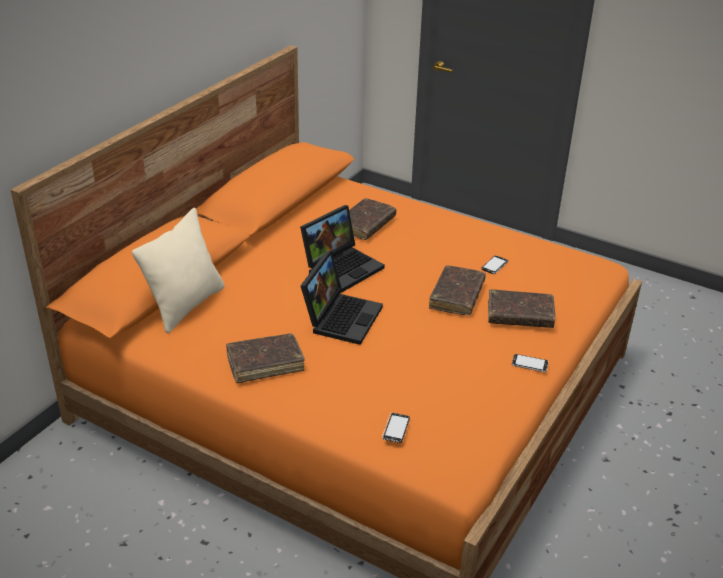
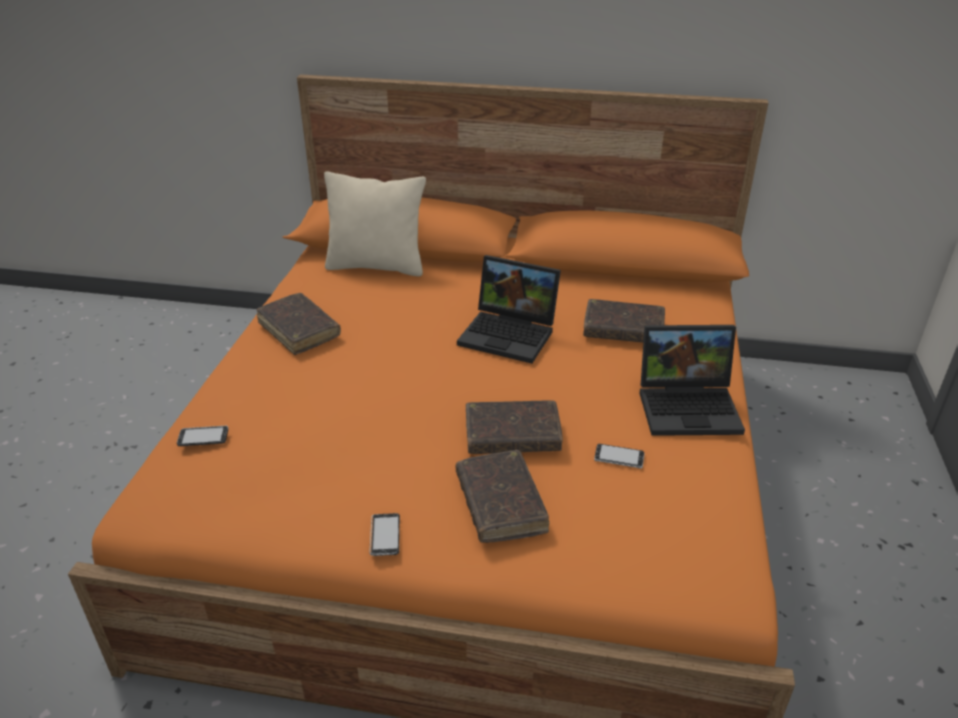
camera: 70 degrees right, 0 degrees up
laptop [301,251,383,345] -> laptop moved to [639,325,745,436]

